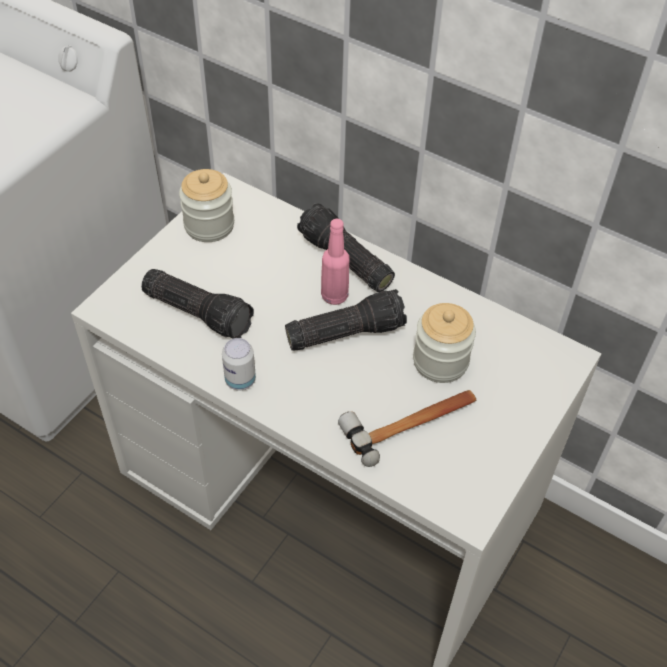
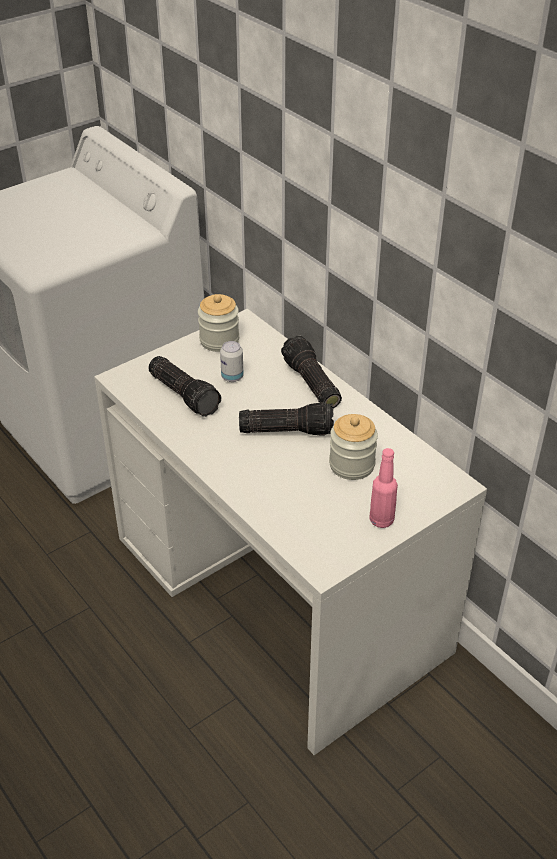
camera: 20 degrees right, 10 degrees down
can [222,338,256,390] -> can moved to [220,341,244,382]
pink bottle [321,219,349,305] -> pink bottle moved to [370,448,398,528]
hammer [338,390,476,467] -> none

